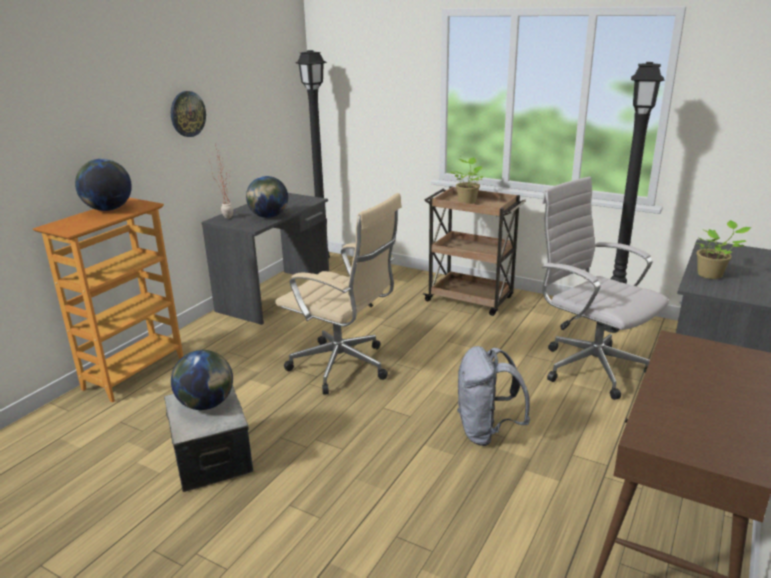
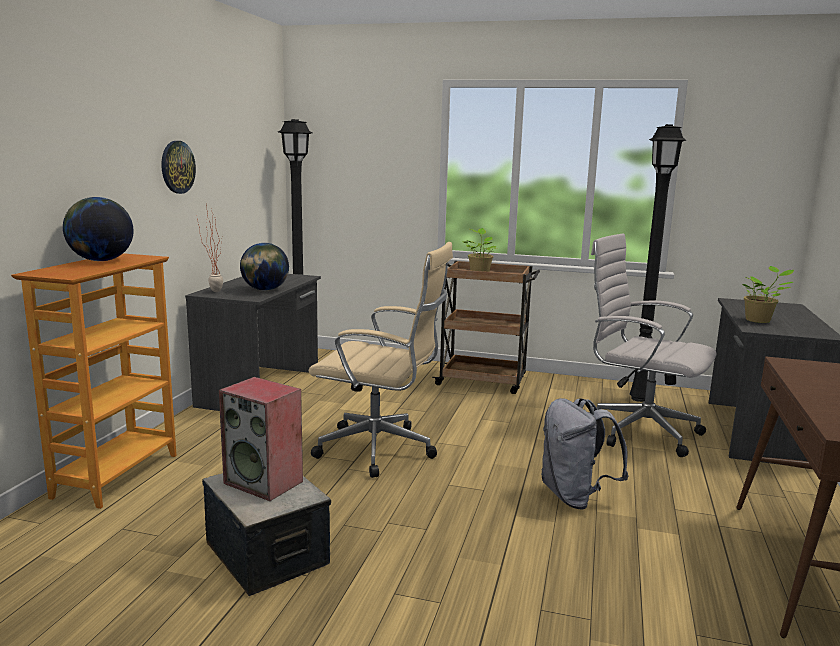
camera: 15 degrees left, 10 degrees down
globe [171,350,233,410] -> speaker [219,377,303,501]

